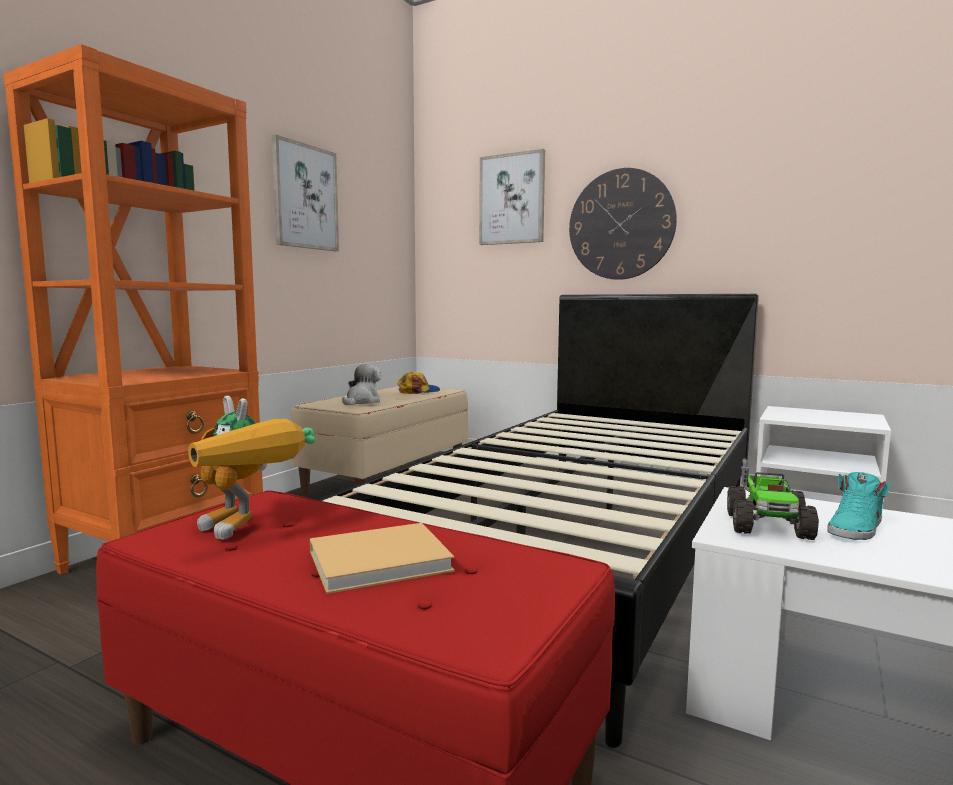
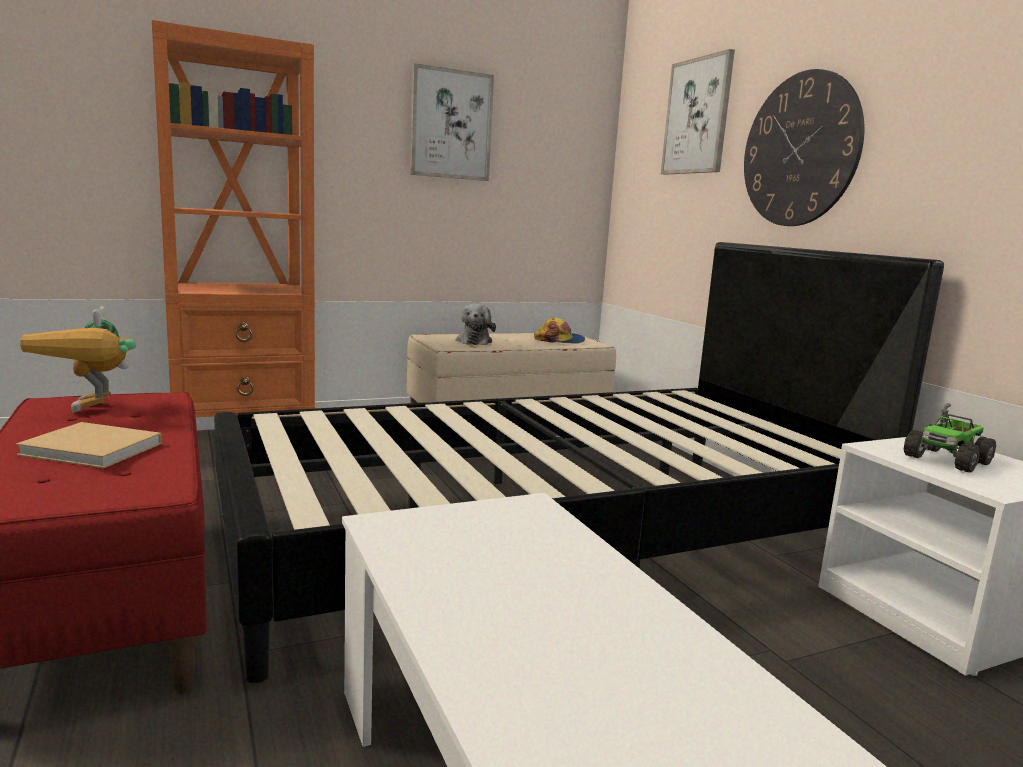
camera: 35 degrees right, 5 degrees up
plush toy [342,364,381,405] -> plush toy turned 120 degrees clockwise [456,303,496,345]
toy truck [727,458,819,540] -> toy truck moved to [904,403,996,473]
turquoise shoe [827,472,891,540] -> none

